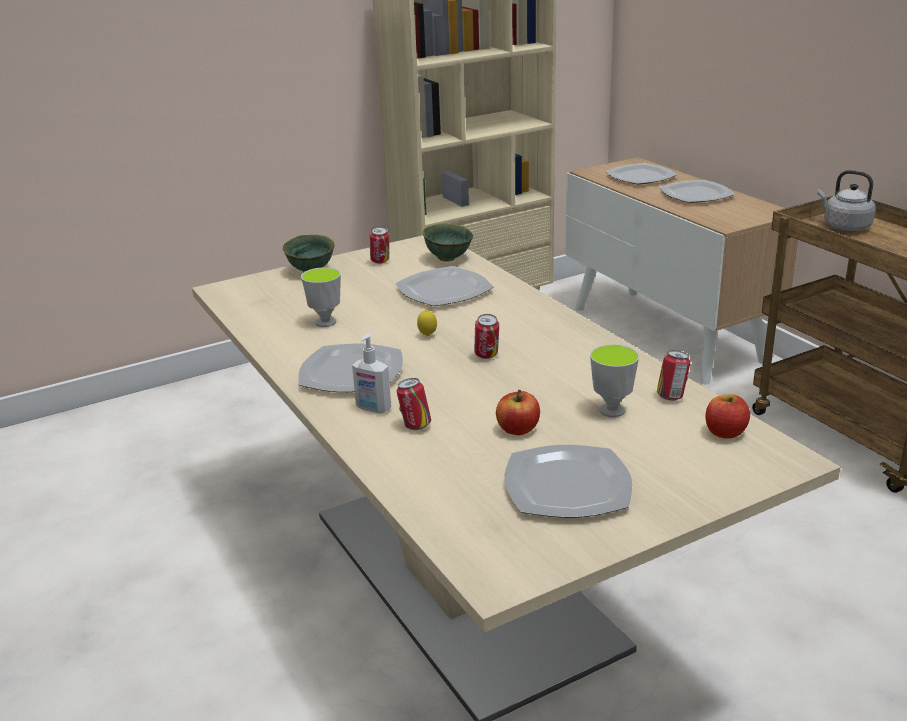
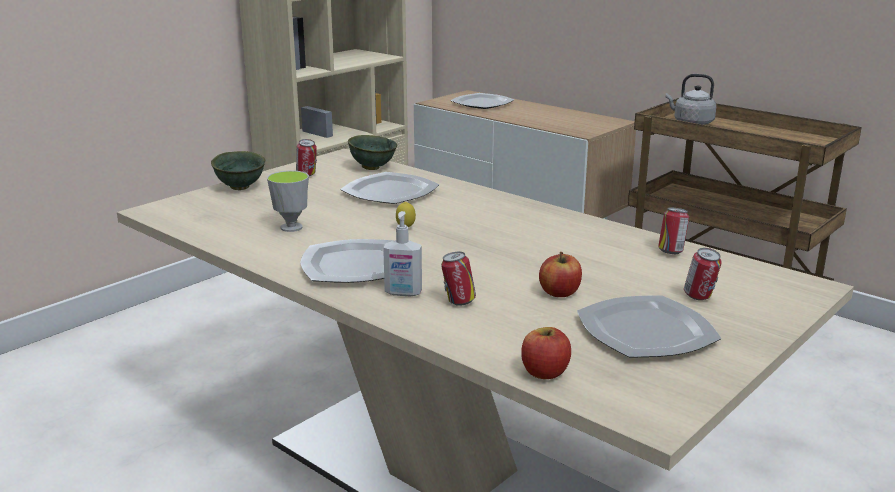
camera: 20 degrees left, 5 degrees down
can [474,314,499,359] -> can moved to [684,248,722,300]
cup [590,344,639,417] -> none
plate [660,180,735,203] -> none
apple [706,394,750,439] -> apple moved to [521,327,571,379]

